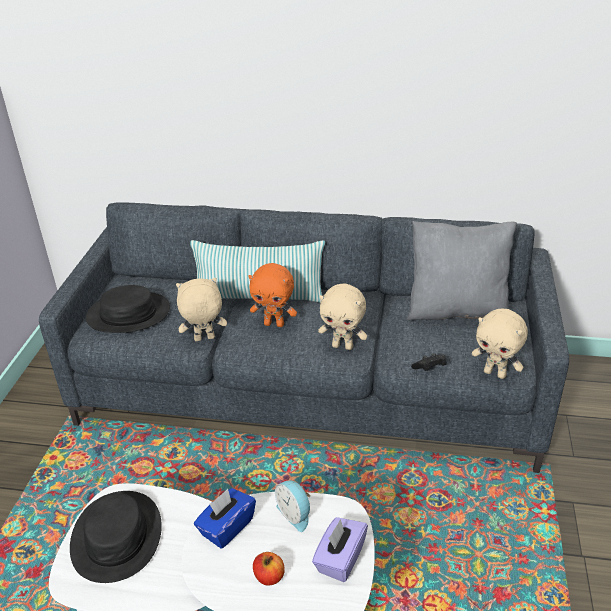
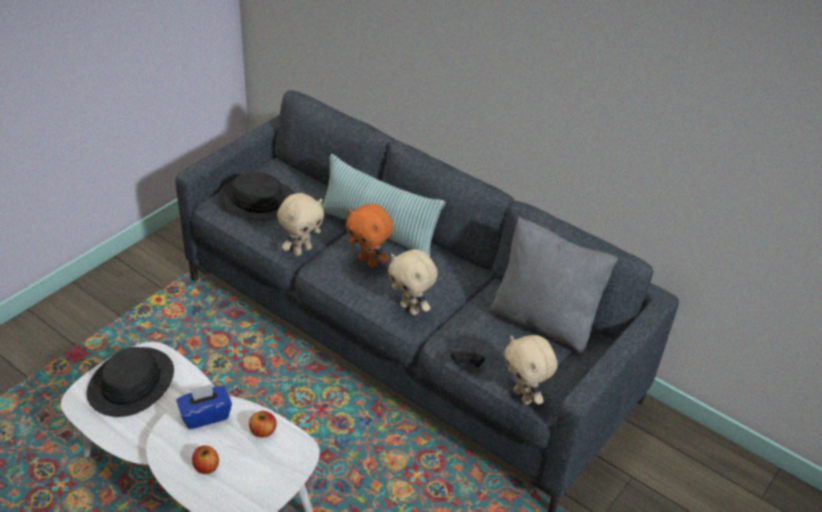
camera: 25 degrees right, 5 degrees up
beige plush toy [176,278,227,341] -> beige plush toy turned 120 degrees clockwise [277,193,324,256]
alarm clock [275,481,310,532] -> apple [249,411,276,438]
purple tissue box [312,517,368,582] -> none

